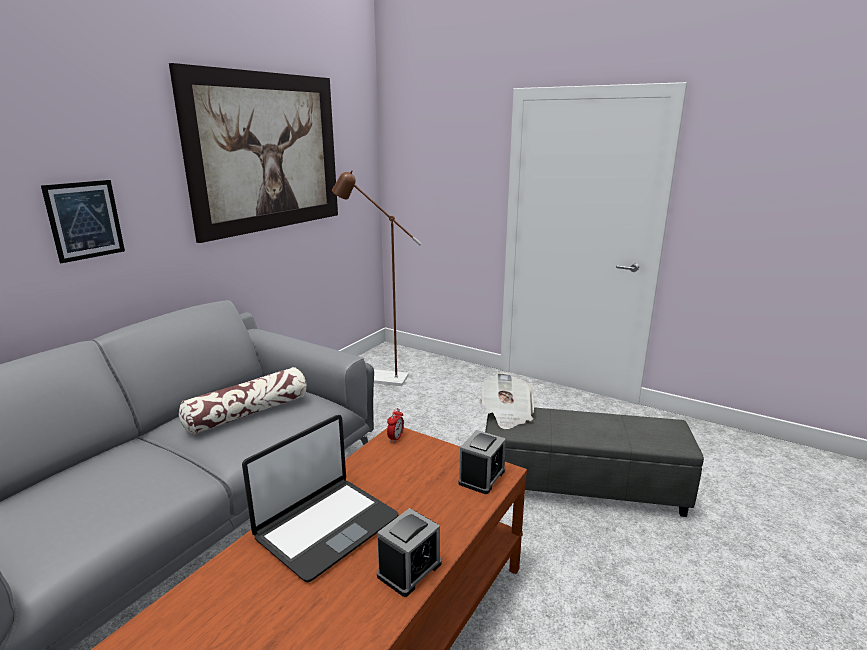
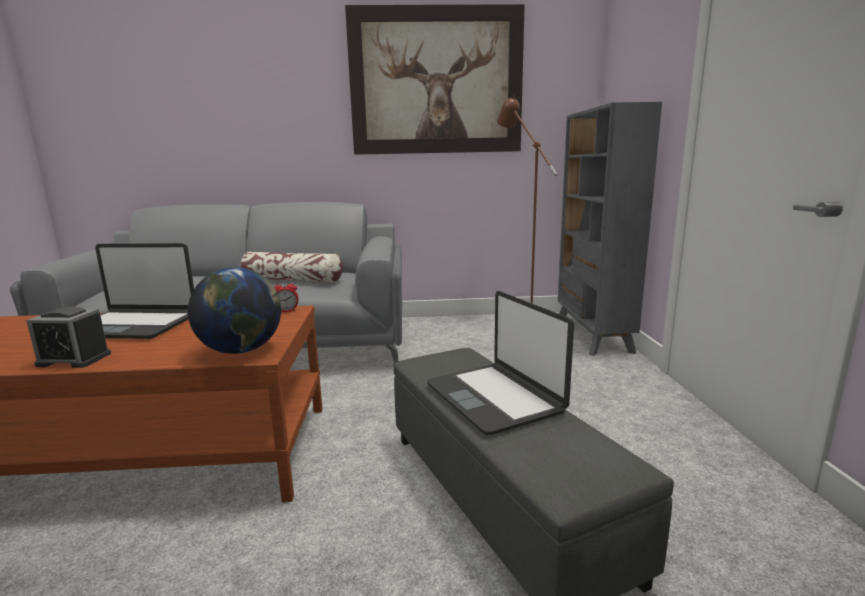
camera: 55 degrees right, 5 degrees down
picture [41,180,125,263] -> none
alarm clock [459,430,506,494] -> globe [188,267,281,354]
newspaper [480,372,534,429] -> none
none -> laptop [427,291,574,435]
none -> grey bookcase [558,102,662,356]

